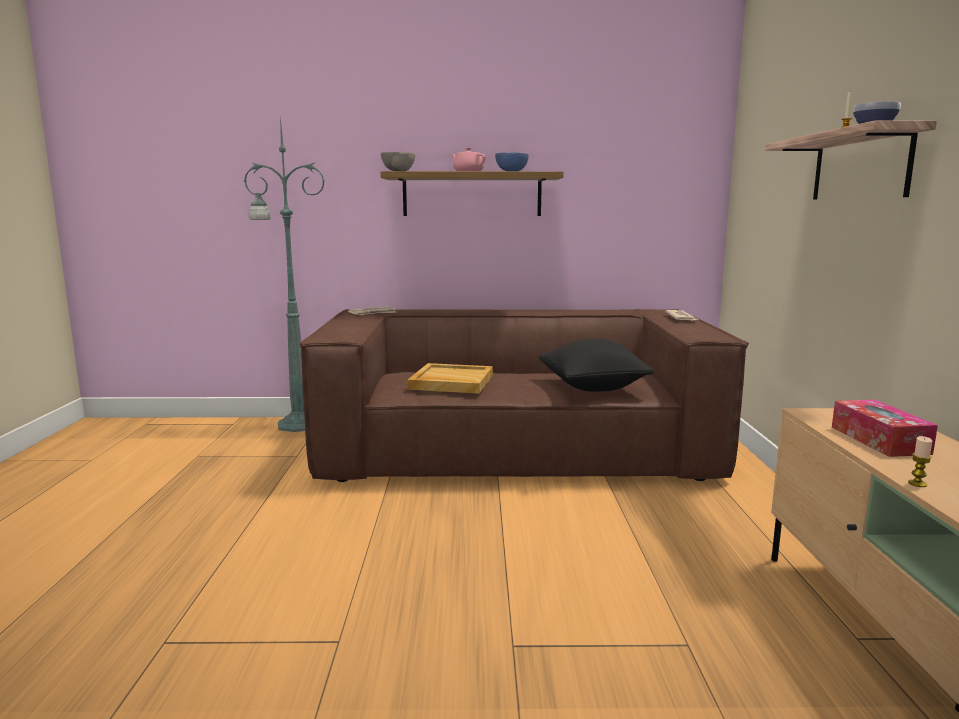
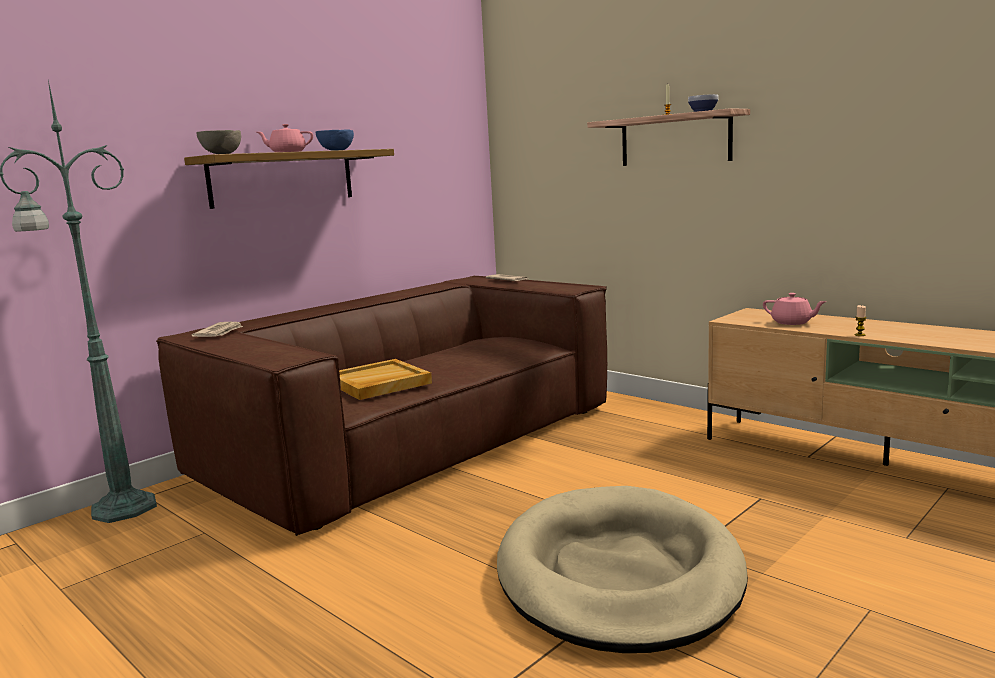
camera: 45 degrees left, 0 degrees up
black pillow [539,339,654,392] -> none
tissue box [832,399,938,457] -> pink teapot [763,293,827,325]
none -> beige dog bed [497,486,748,653]

